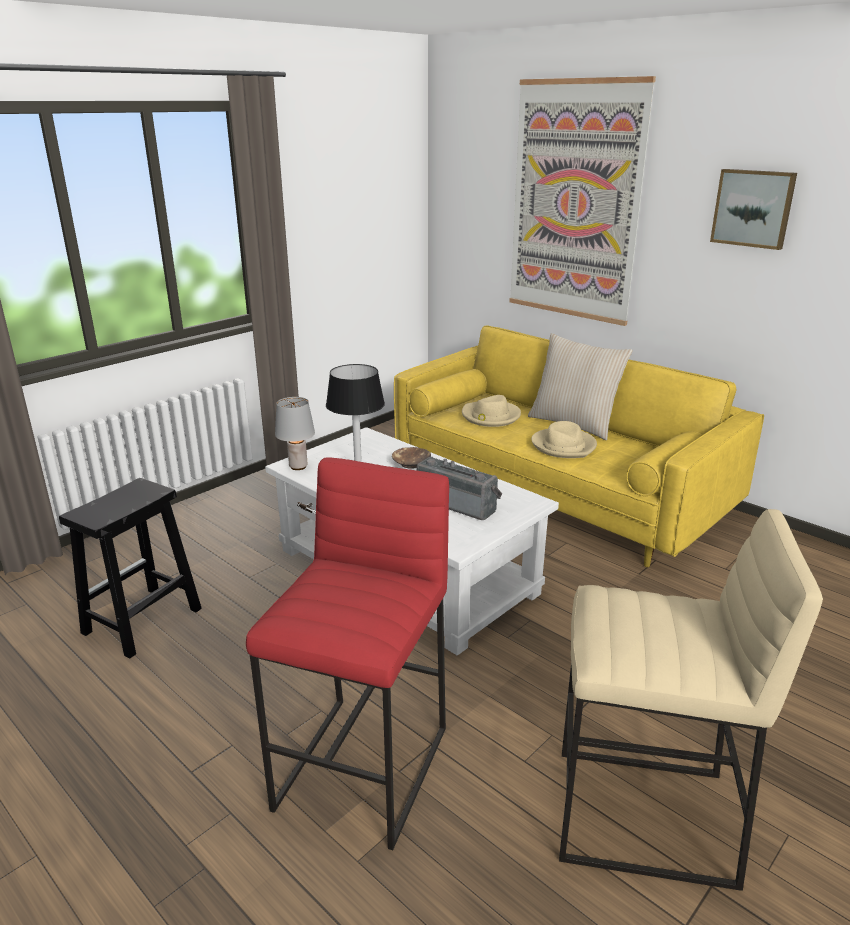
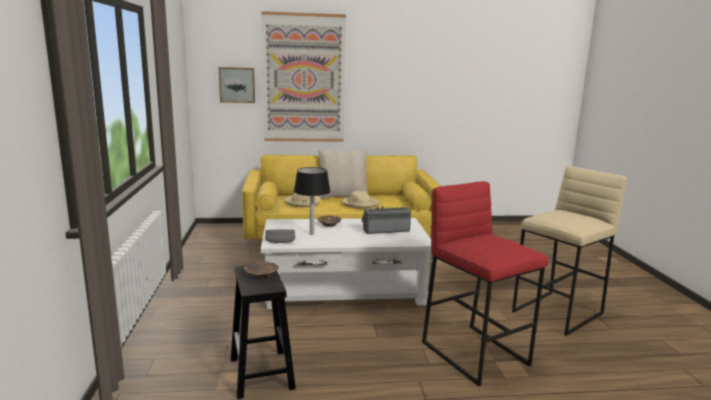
camera: 50 degrees left, 10 degrees down
grey table lamp [275,397,315,470] -> grey bowl [265,229,295,243]
picture [710,169,797,250] -> picture moved to [219,67,255,103]
none -> brown bowl [244,261,279,279]

